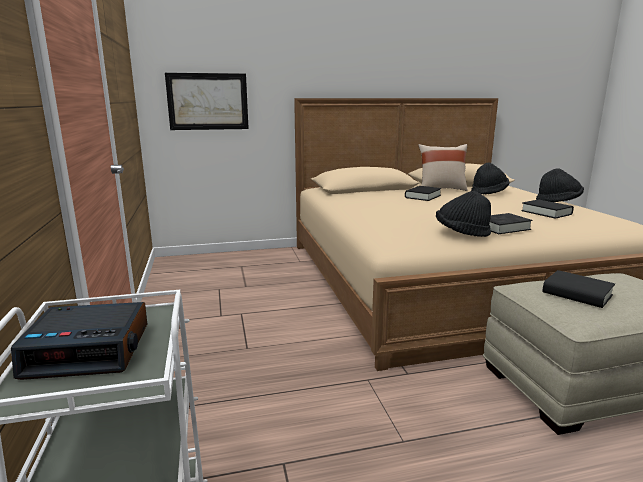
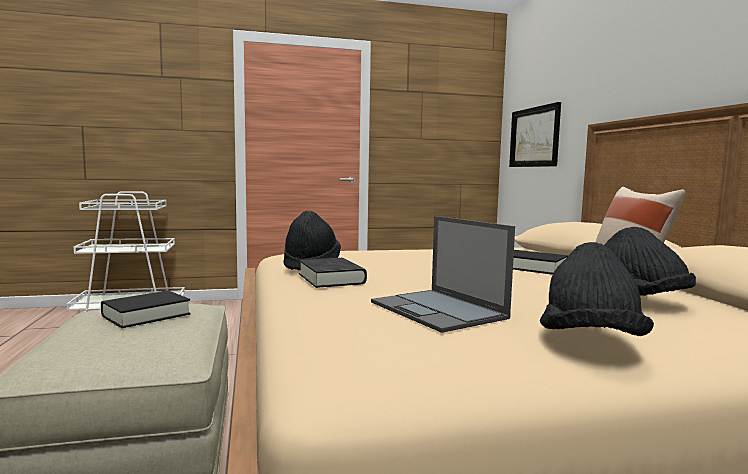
camera: 90 degrees right, 10 degrees down
alarm clock [11,302,147,380] -> none
black book [521,199,574,219] -> laptop [371,216,515,333]

